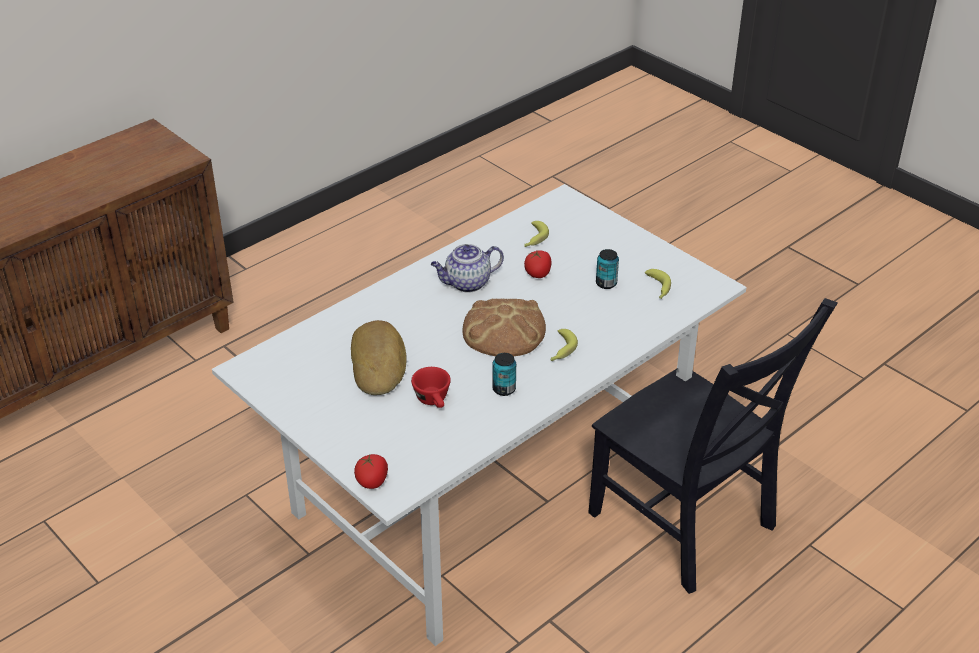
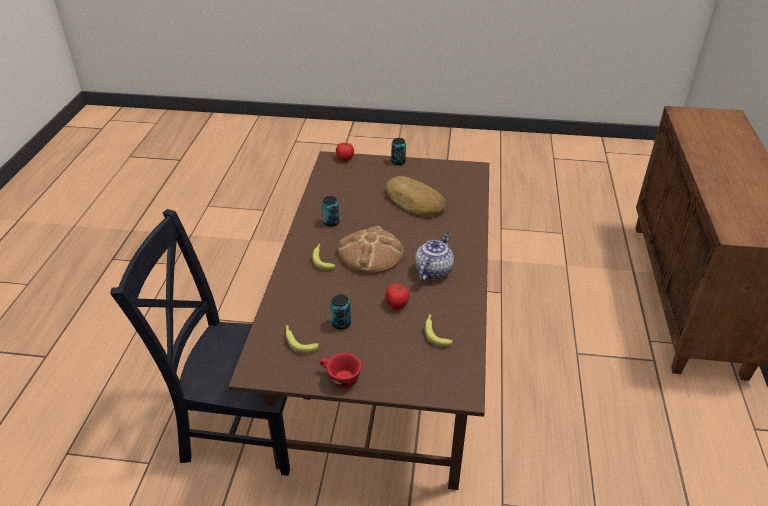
camera: 140 degrees right, 0 degrees up
white dining table [212,184,746,646] -> brown dining table [228,151,489,490]
red cup [411,367,451,408] -> red cup moved to [320,353,362,388]
none -> can [391,138,406,165]

